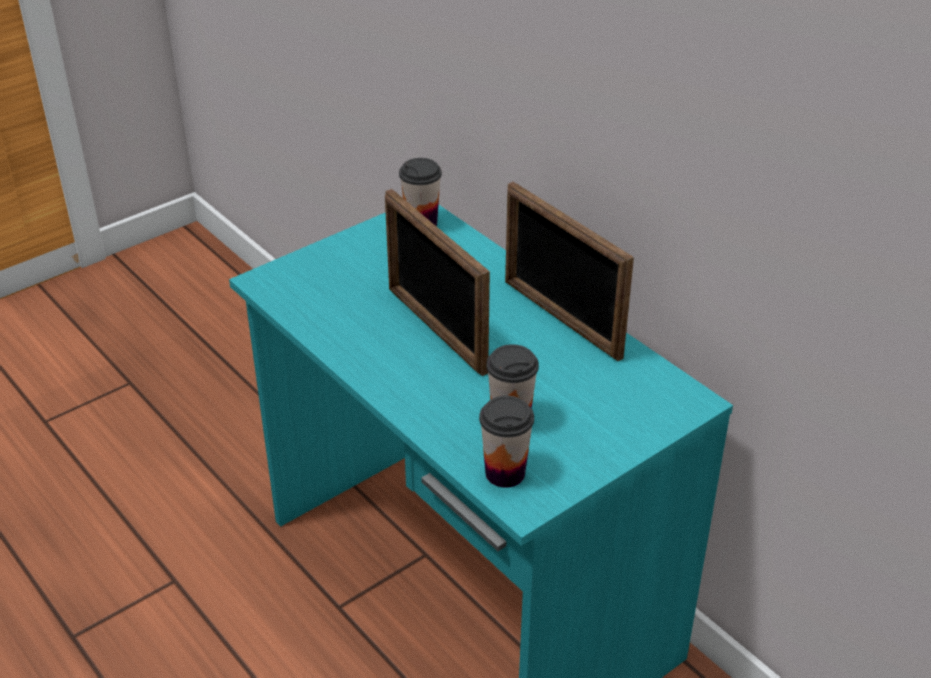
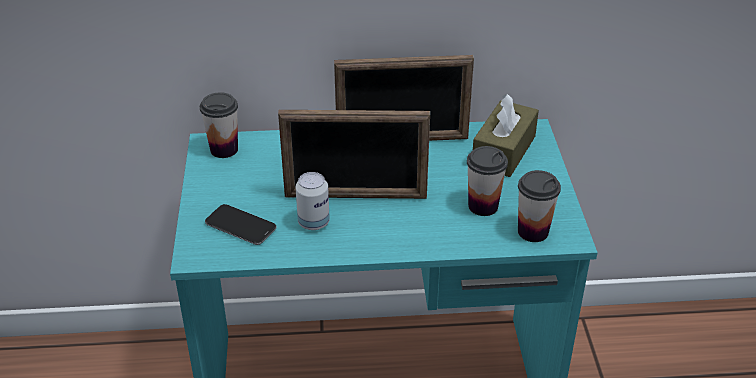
camera: 55 degrees left, 0 degrees up
none -> phone [205,204,276,245]
none -> can [296,172,330,230]
none -> brown tissue box [473,94,539,177]

